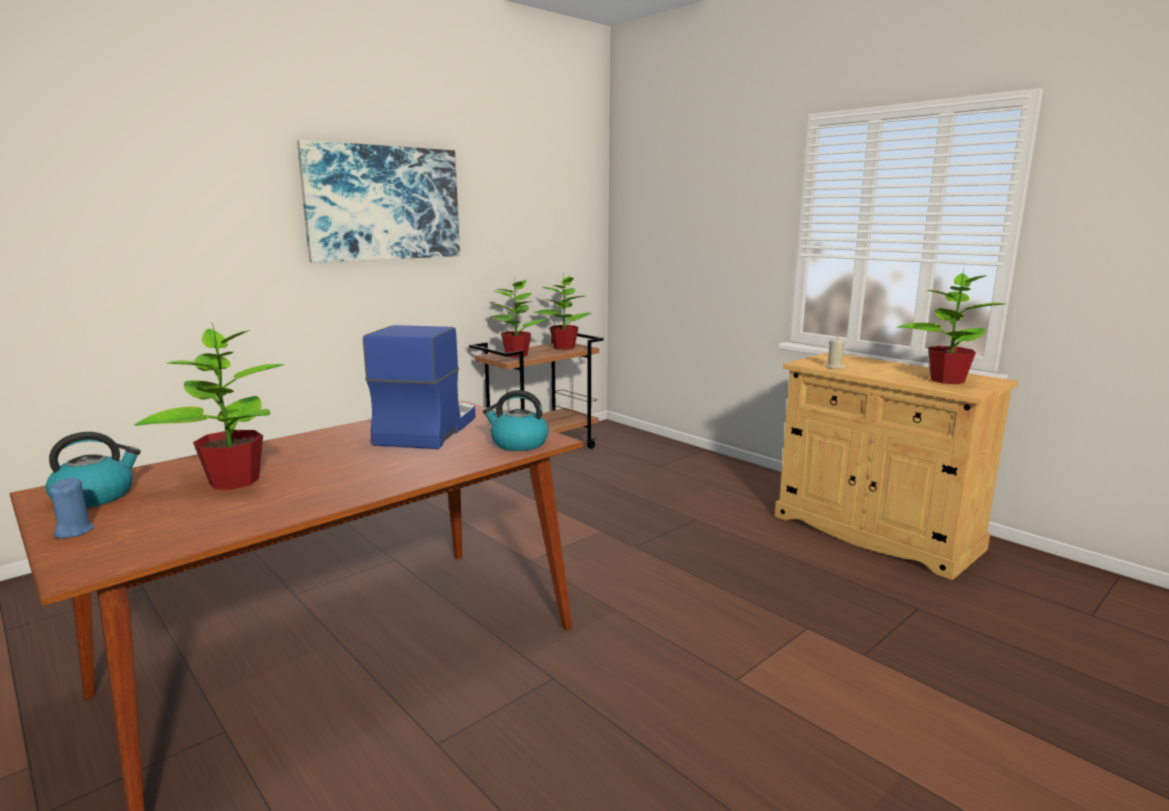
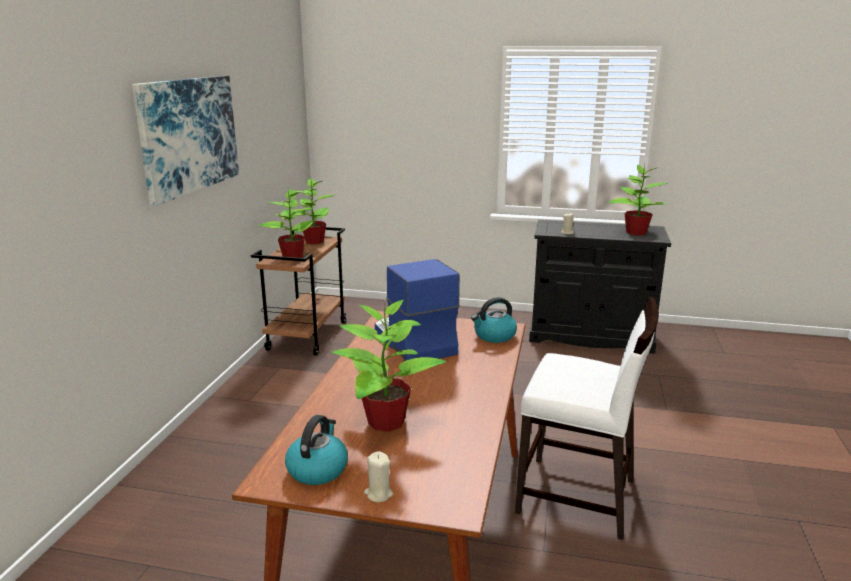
camera: 35 degrees left, 5 degrees up
blue candle [50,478,94,538] -> beige candle [364,451,393,502]
beige cabinet [775,352,1018,580] -> black cabinet [529,220,671,354]
none -> white chair [515,296,659,540]

